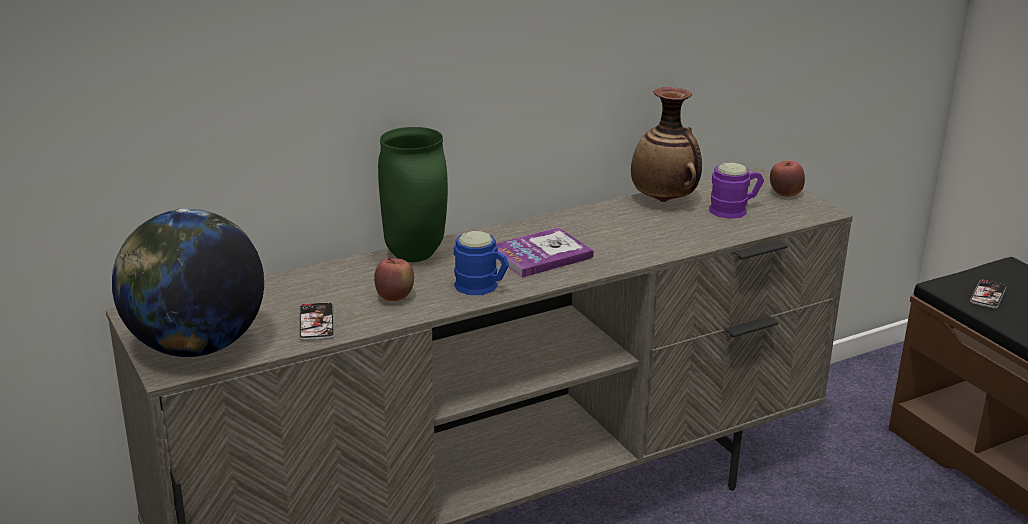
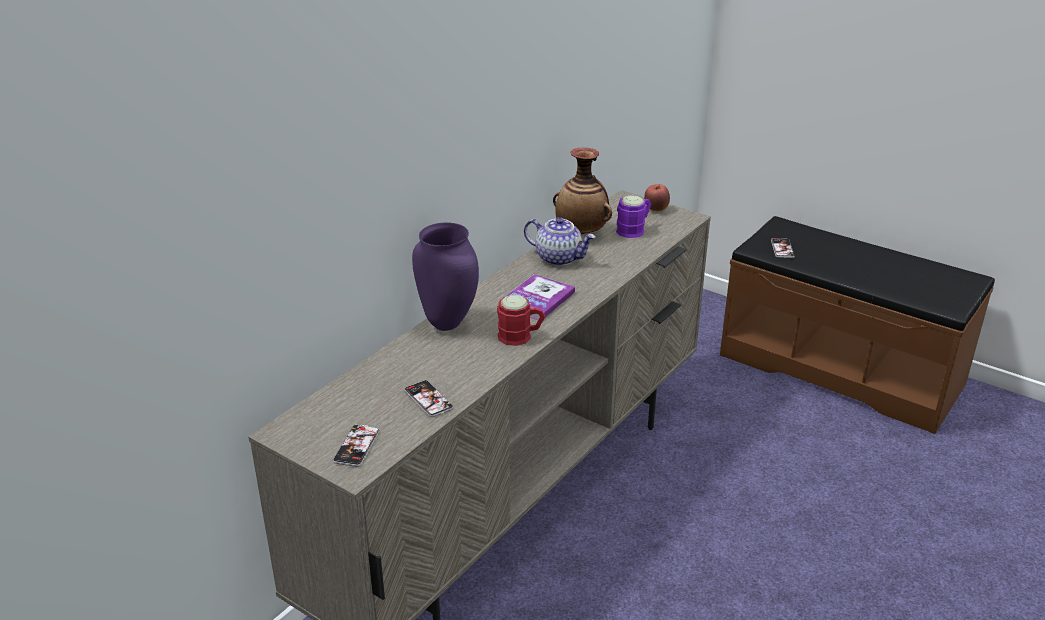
camera: 25 degrees left, 5 degrees up
globe [112,208,264,357] -> phone [333,424,380,467]
apple [374,257,414,302] -> none
green vase [378,127,448,262] -> purple vase [412,222,479,331]
blue mug [453,231,509,295] -> red mug [497,295,545,346]
none -> teapot [524,217,595,266]

